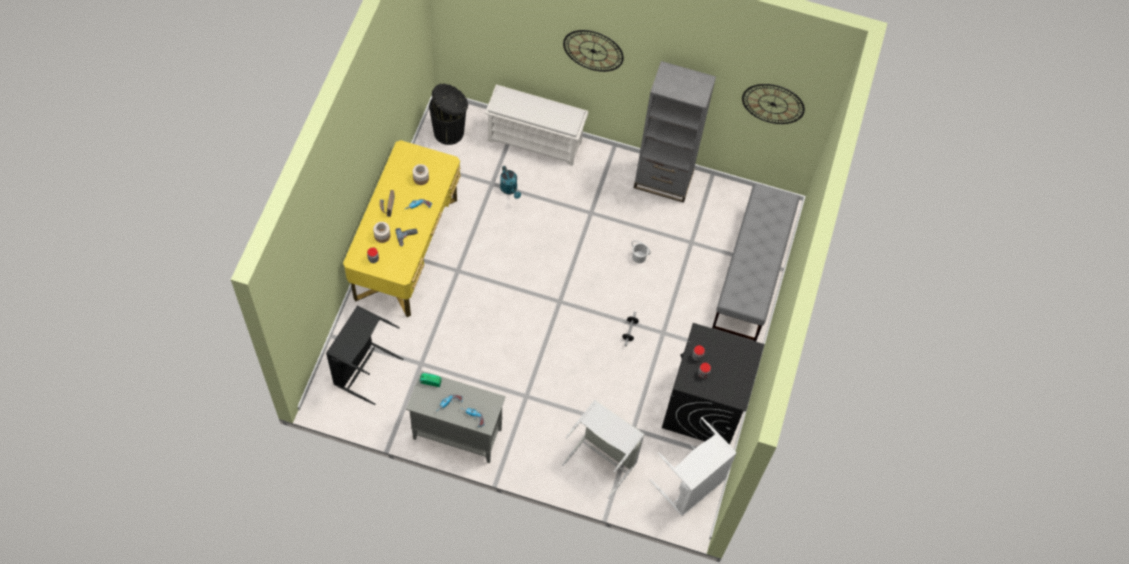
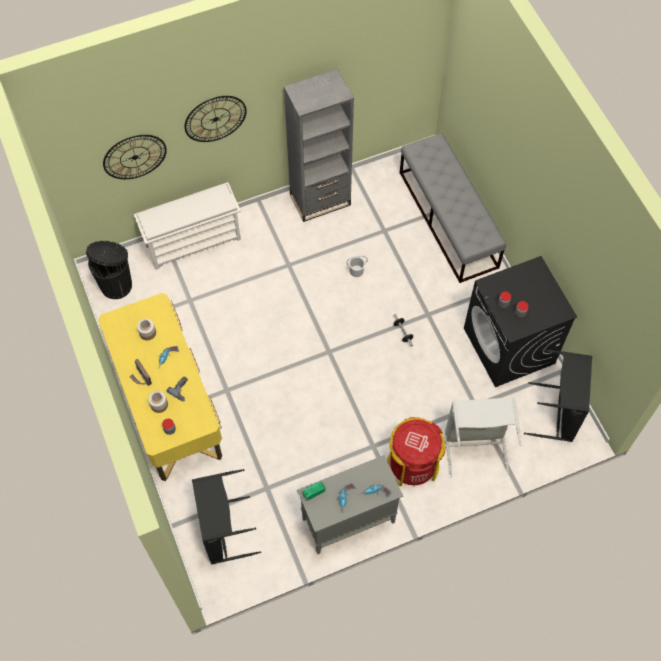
camera: 35 degrees left, 0 degrees up
turquoise watering can [500,166,521,199] -> none
white laundry basket [650,417,737,516] -> black laundry basket [524,349,592,442]
wall clock [742,84,805,124] -> wall clock moved to [103,135,167,179]
none -> red trash can [387,417,446,486]

